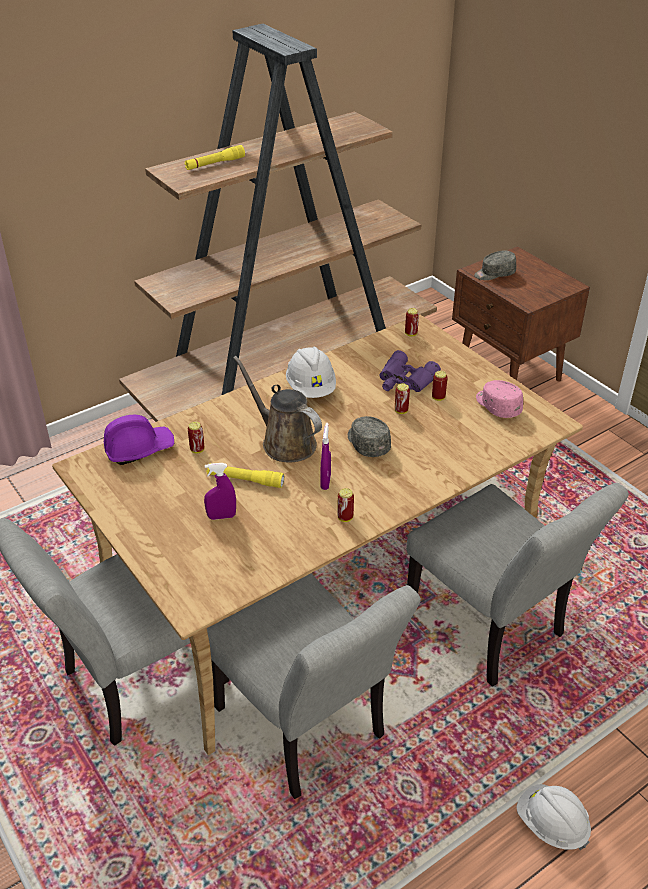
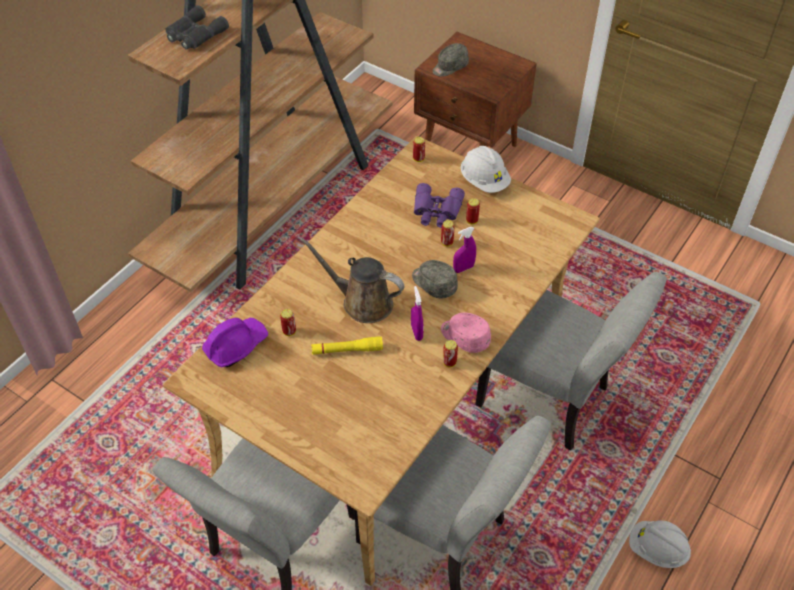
camera: 20 degrees left, 10 degrees up
yellow flashlight [184,145,245,170] -> grey binoculars [165,5,229,50]
purple spray bottle [204,463,236,520] -> purple spray bottle moved to [453,227,476,273]
white hard hat [286,347,336,398] -> white hard hat moved to [461,146,511,193]
pink cap [476,380,523,418] -> pink cap moved to [441,313,491,353]

